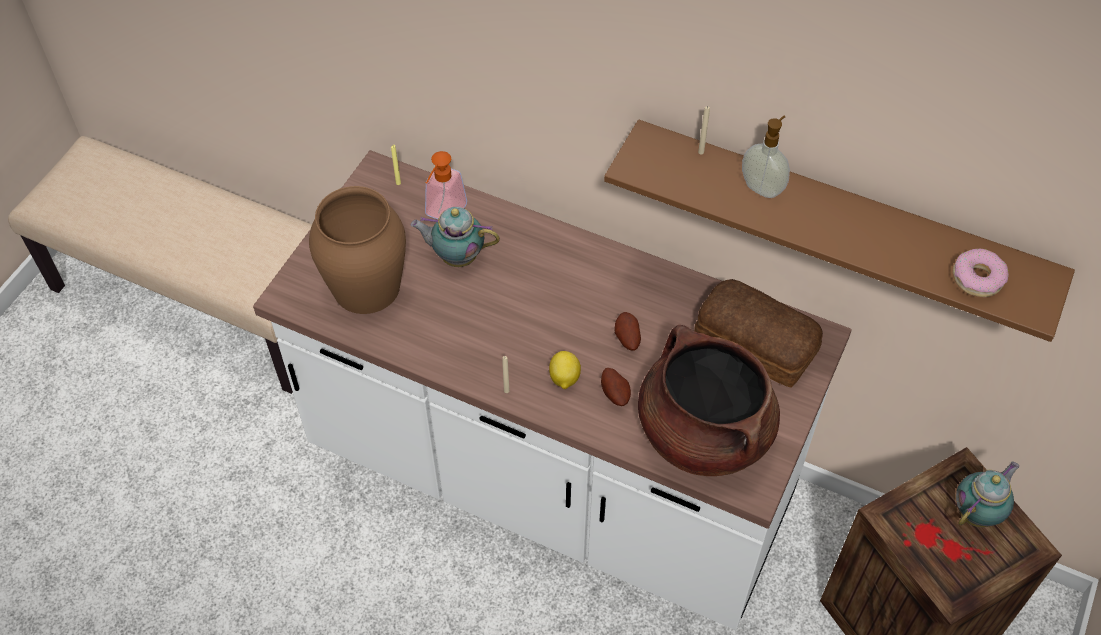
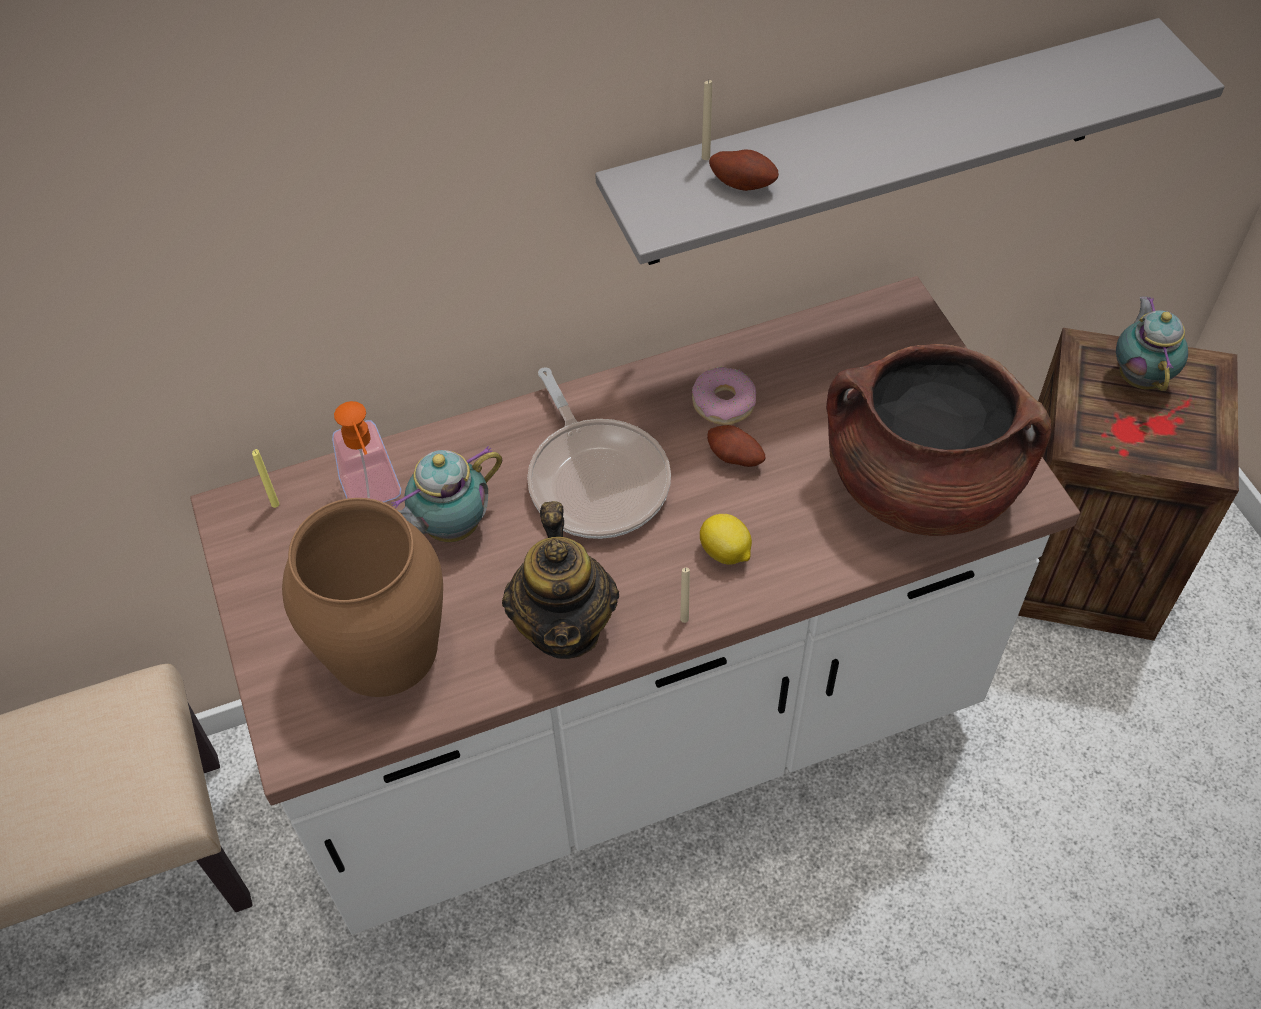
camera: 45 degrees left, 0 degrees up
potato [601,368,631,406] -> potato moved to [709,150,779,191]
brown shelf [604,120,1075,342] -> grey shelf [595,18,1225,265]
bread [694,279,823,387] -> none
soap dispenser [742,116,790,198] -> none
donut [953,249,1009,297] -> donut moved to [692,367,756,425]
none -> teapot [502,501,619,659]
none -> frying pan [527,367,671,539]

